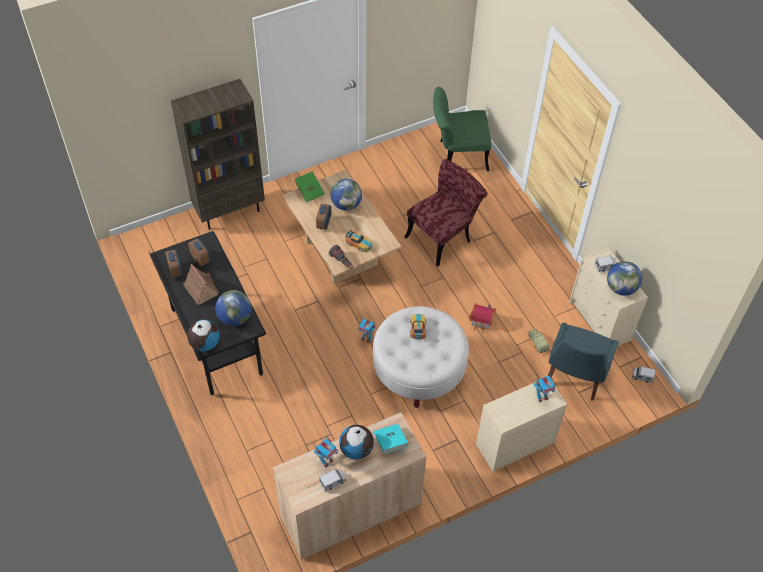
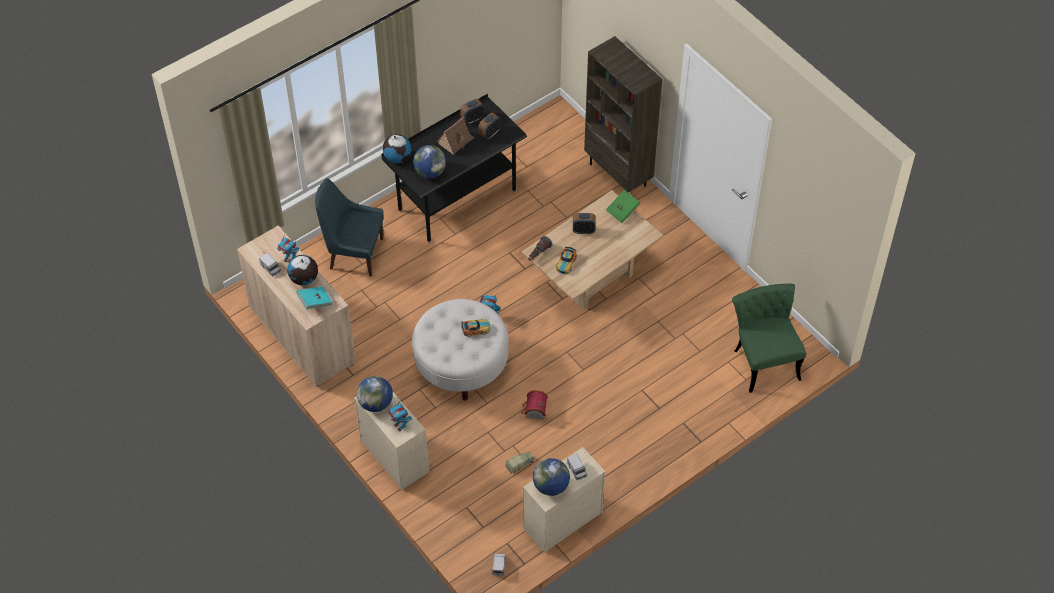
camera: 80 degrees right, 0 degrees up
globe [330,179,362,211] -> globe moved to [357,376,393,412]
red chair [405,159,488,267] -> none
blue chair [548,323,619,401] -> blue chair moved to [315,178,384,276]

